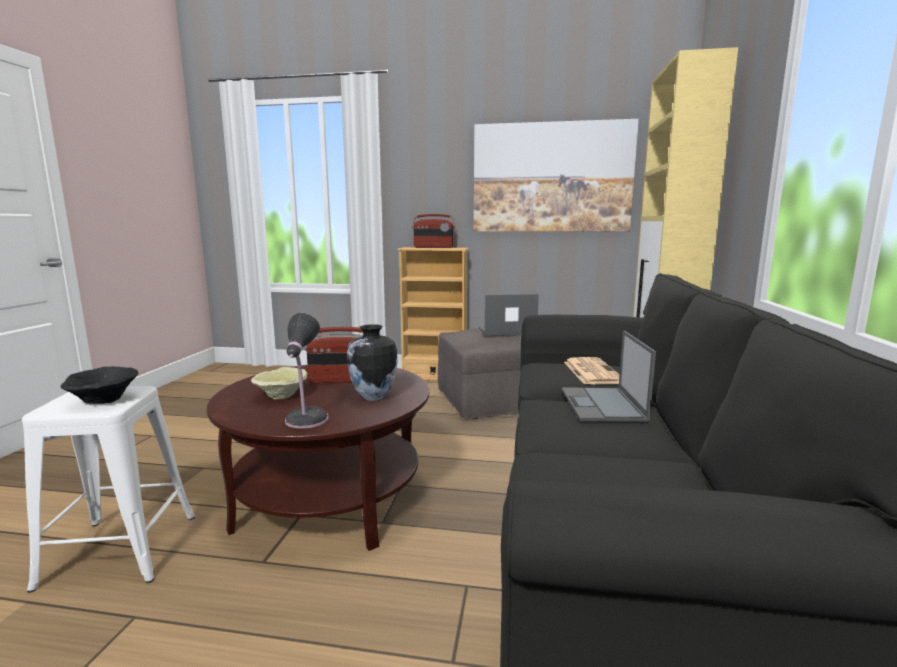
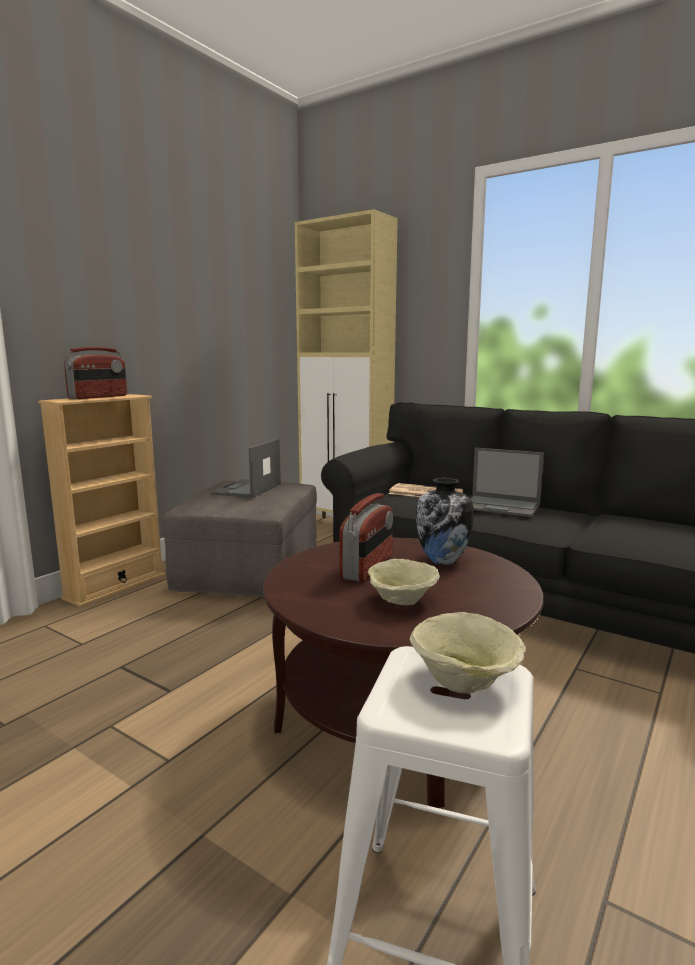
camera: 65 degrees left, 0 degrees up
black bowl [60,366,138,404] -> beige bowl [410,612,525,694]
table lamp [285,313,329,429] -> none
picture [474,119,639,231] -> none

